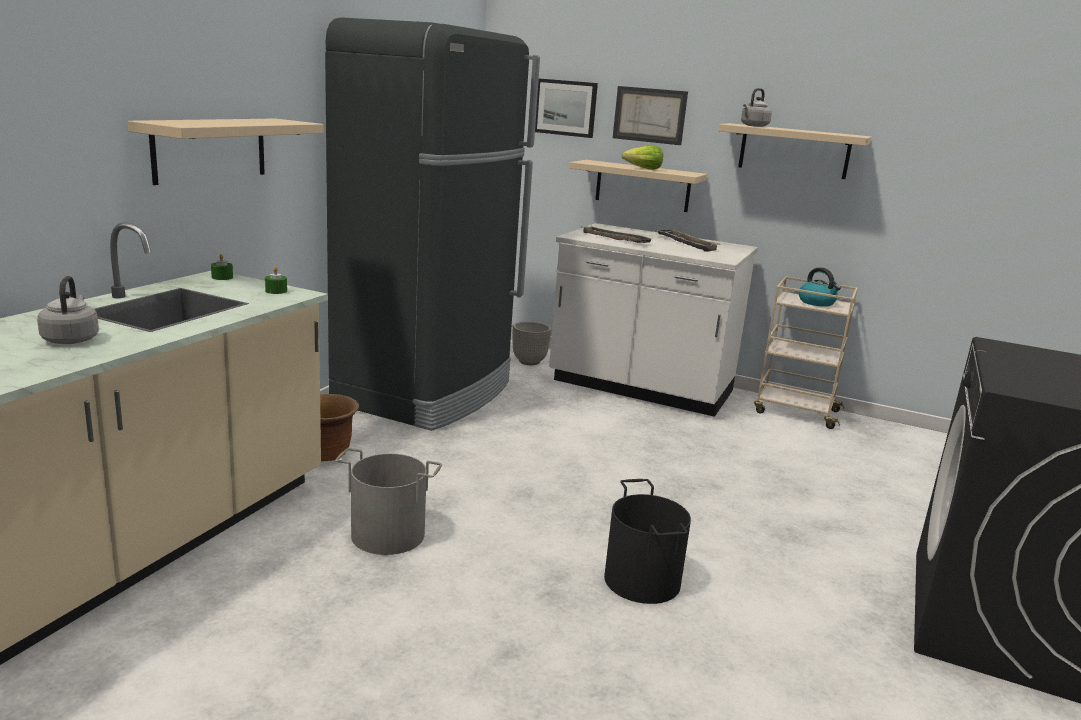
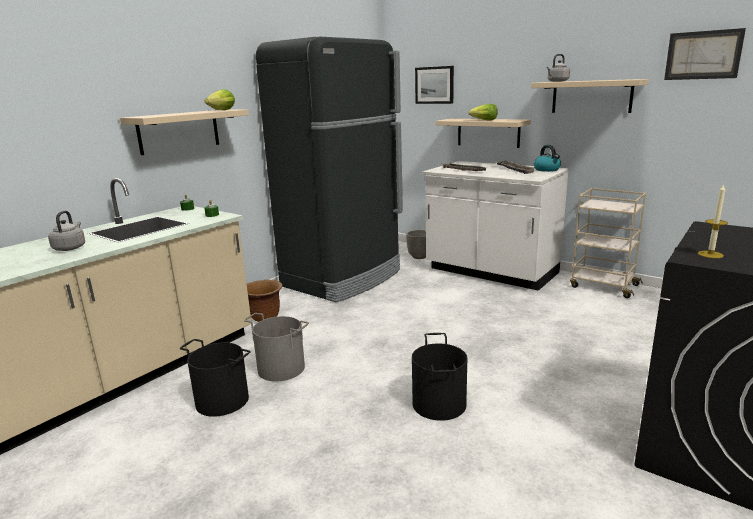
camera: 15 degrees right, 0 degrees up
picture [613,86,688,145] -> picture moved to [664,28,746,80]
kettle [799,268,841,307] -> kettle moved to [534,145,561,172]
none -> black bucket [180,339,251,417]
none -> lettuce [204,89,235,110]
none -> candle [698,184,728,258]

